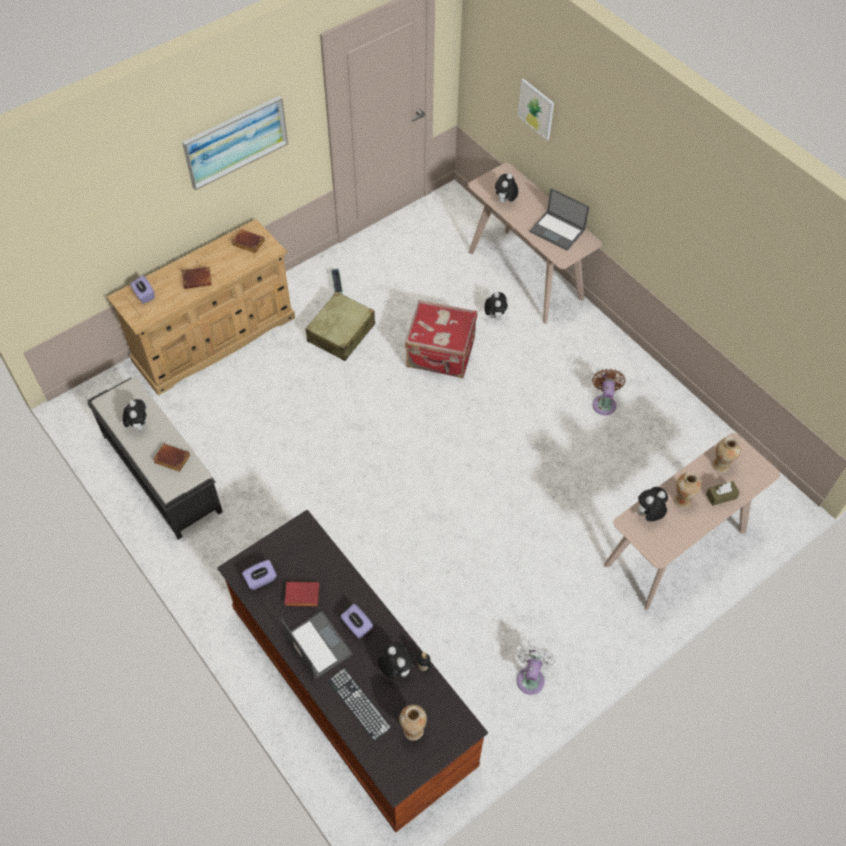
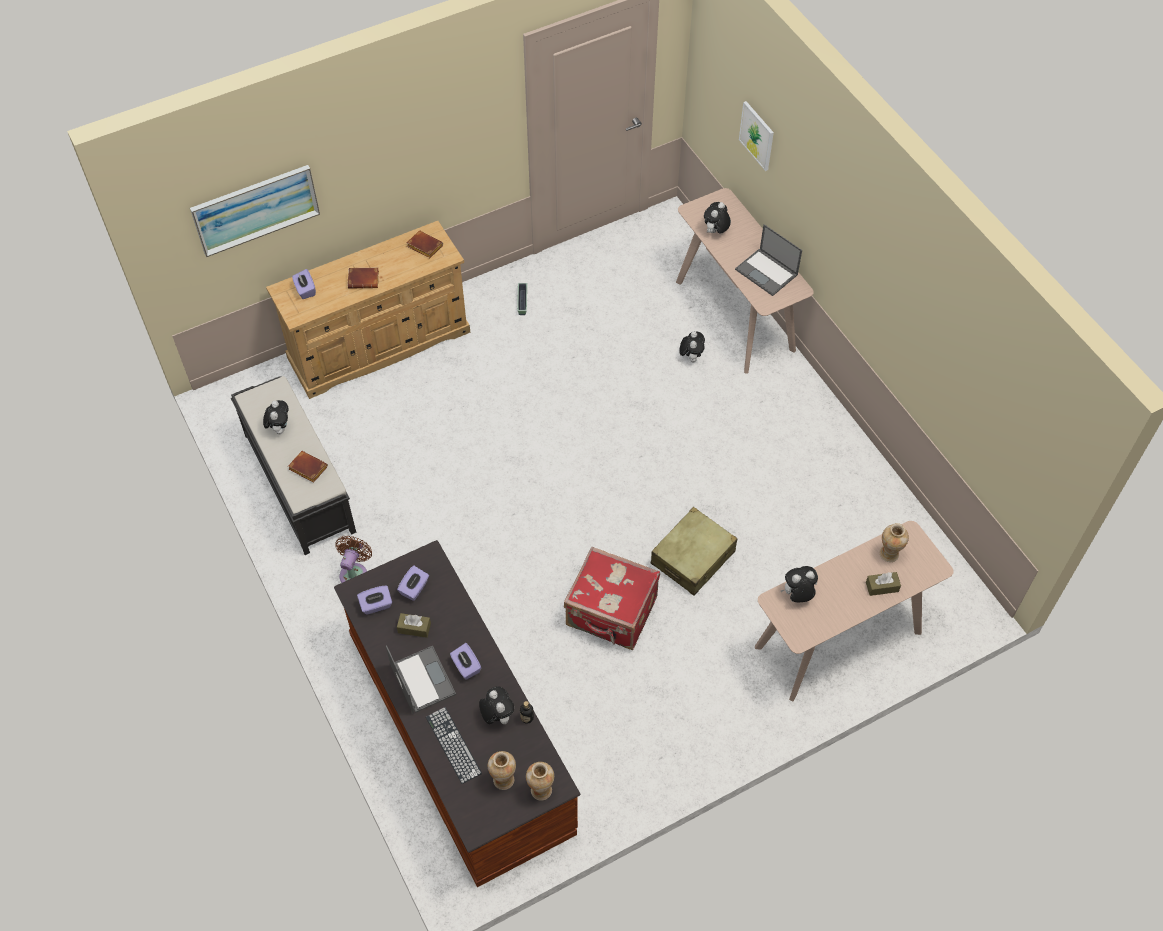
camera: 10 degrees right, 0 degrees up
picture [182,96,288,190] -> picture moved to [190,165,320,257]
red book [284,582,319,606] -> brown tissue box [397,613,431,638]
beige suitcase [306,292,375,361] -> beige suitcase moved to [651,507,738,596]
red suitcase [405,300,477,378] -> red suitcase moved to [564,546,660,650]
white fan [517,645,556,695] -> none
brown fan [592,369,626,415] -> brown fan moved to [335,536,372,583]
vase [673,472,701,509] -> vase moved to [526,762,554,801]
none -> purple tissue box [397,566,429,601]

